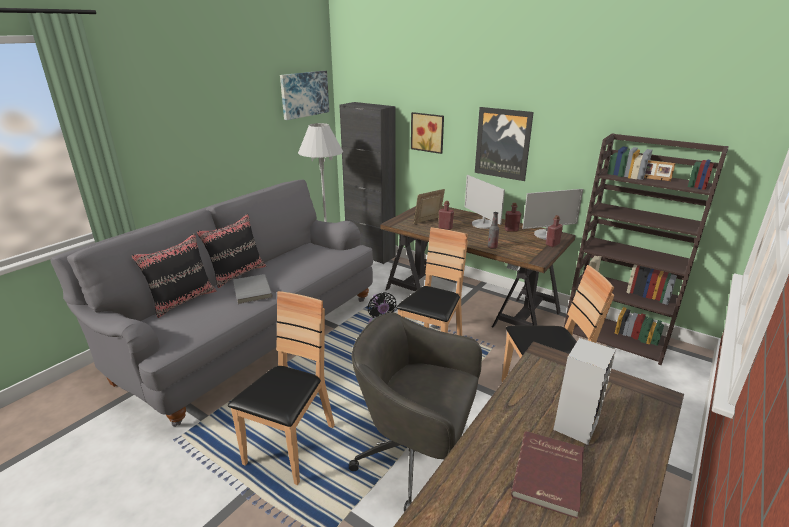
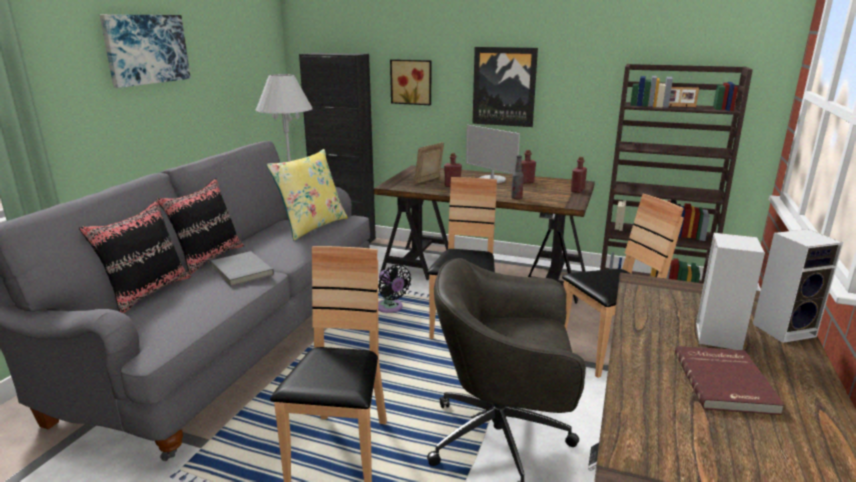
camera: 15 degrees left, 5 degrees down
picture [280,71,329,120] -> picture moved to [100,14,191,88]
monitor [522,189,583,240] -> none
none -> yellow pillow [266,149,348,240]
none -> speaker [753,229,843,343]

